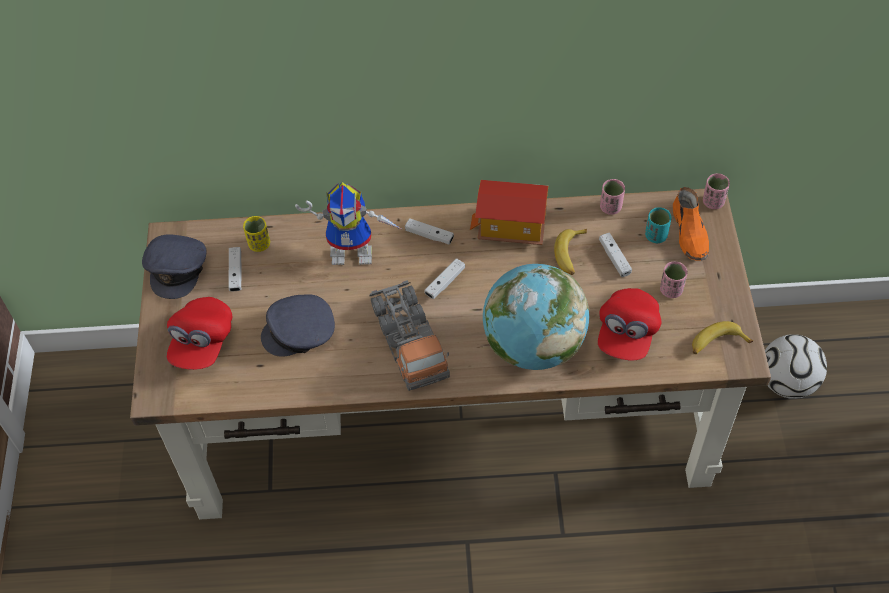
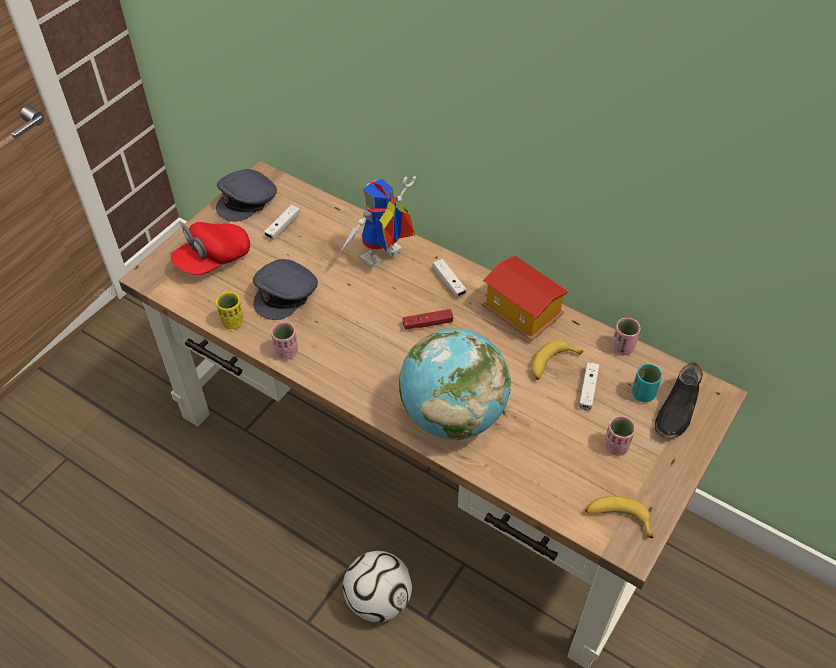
camera: 35 degrees right, 5 degrees down
yellow cup [243,216,270,252] -> yellow cup moved to [216,292,244,329]
grey cap [261,294,335,357] -> grey cap turned 75 degrees counterclockwise [253,259,318,320]
toy robot [295,182,403,265] -> toy robot turned 105 degrees clockwise [340,176,416,268]
toy truck [369,280,450,391] -> none
white game controller [425,258,465,299] -> red game controller [402,309,453,330]
red cap [598,288,661,360] -> none
orange shoe [673,187,709,261] -> black shoe [655,362,703,439]
pink cup [703,173,730,209] -> pink cup moved to [271,322,298,360]
football [765,334,827,399] -> football moved to [343,551,412,622]

